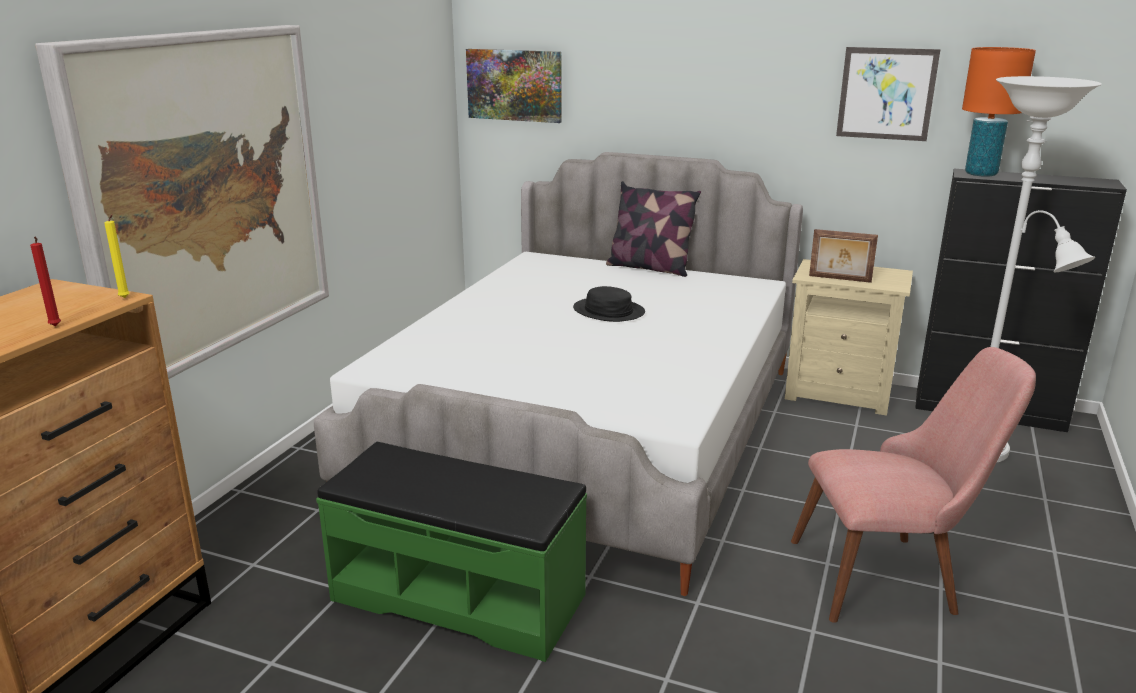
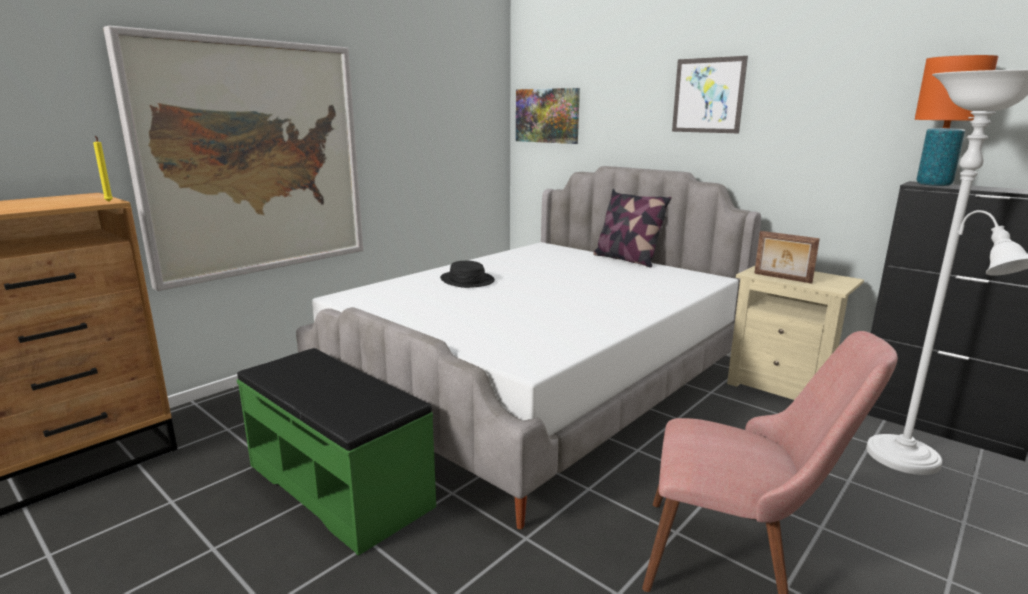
camera: 20 degrees right, 5 degrees down
red candle [30,237,61,326] -> none
black hat [573,286,645,322] -> black hat moved to [440,261,495,288]
picture [836,47,940,141] -> picture moved to [672,56,748,133]

